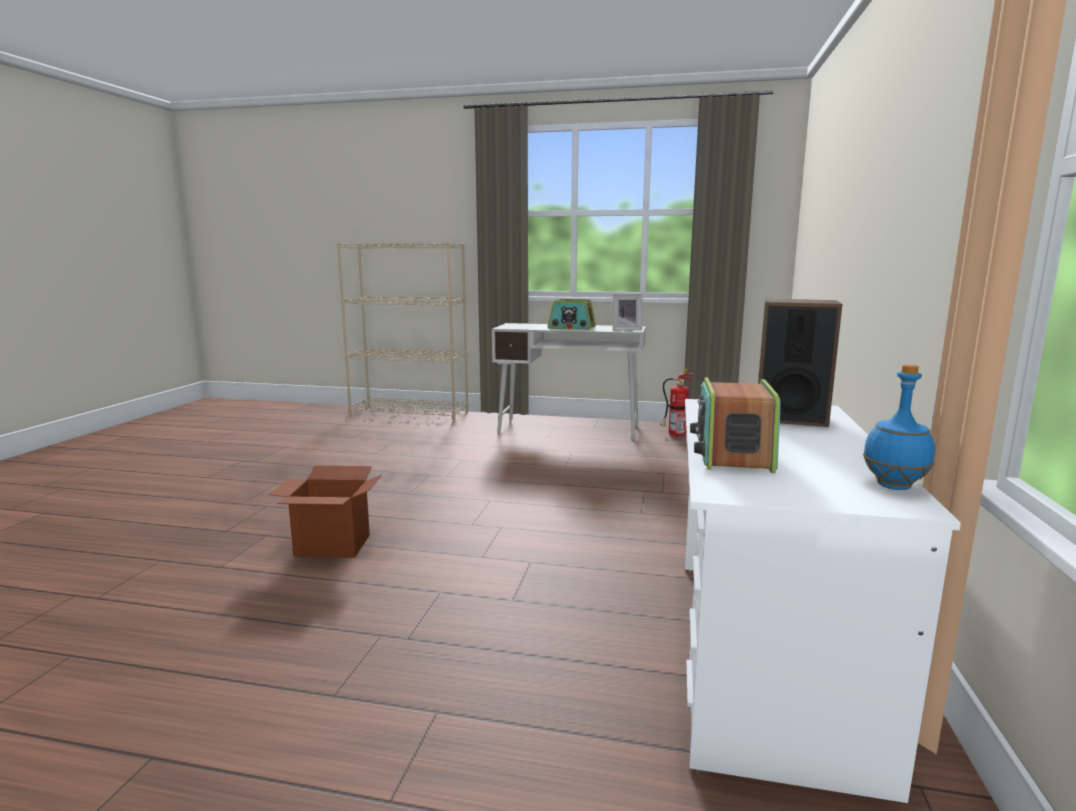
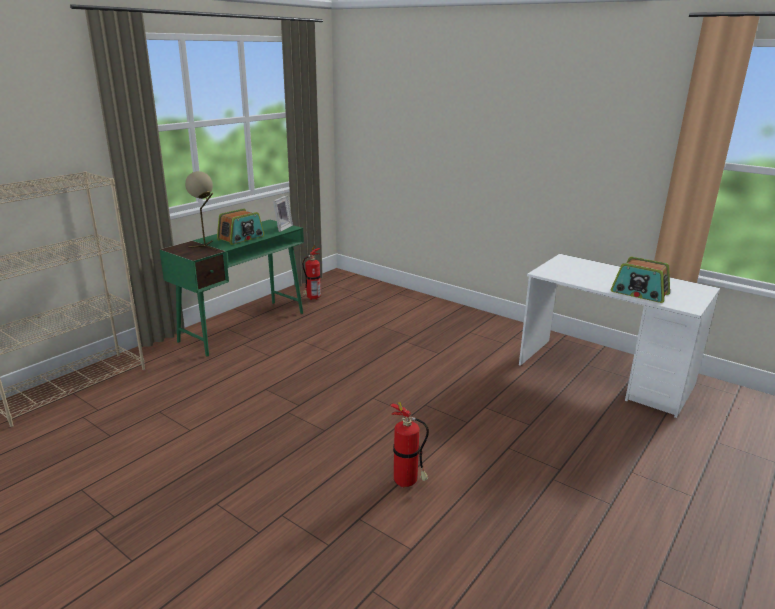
camera: 65 degrees left, 10 degrees up
cardboard box [269,466,382,558] -> fire extinguisher [391,402,429,488]
white desk [492,323,646,440] -> green desk [159,220,304,356]
speaker [758,299,842,427] -> none
blue bottle [863,365,935,490] -> none
none -> beige table lamp [185,171,218,251]

